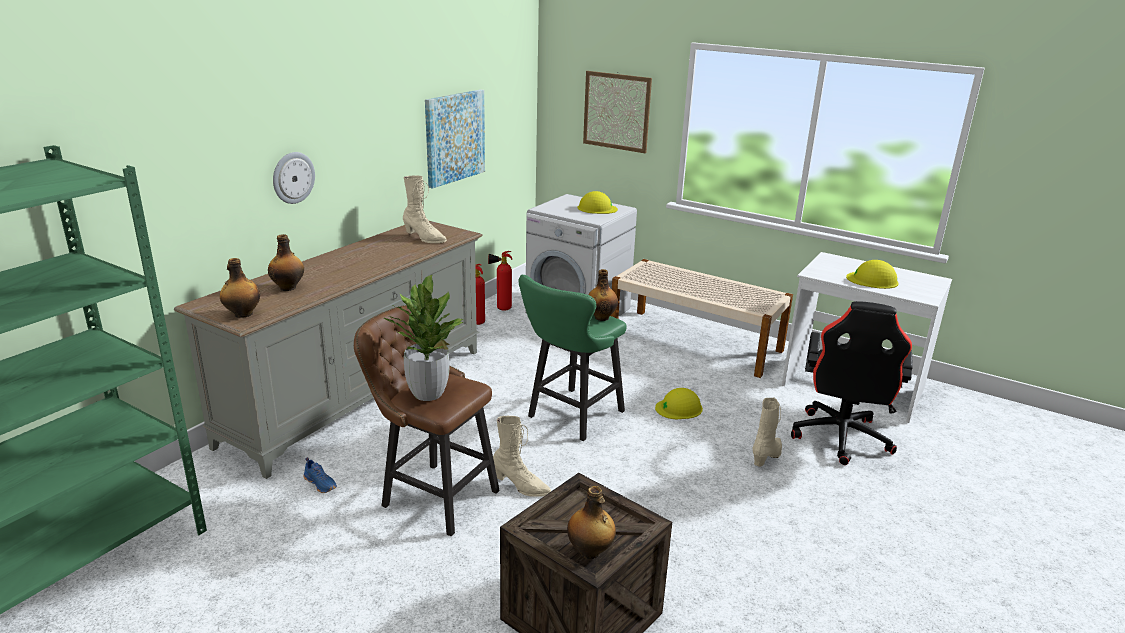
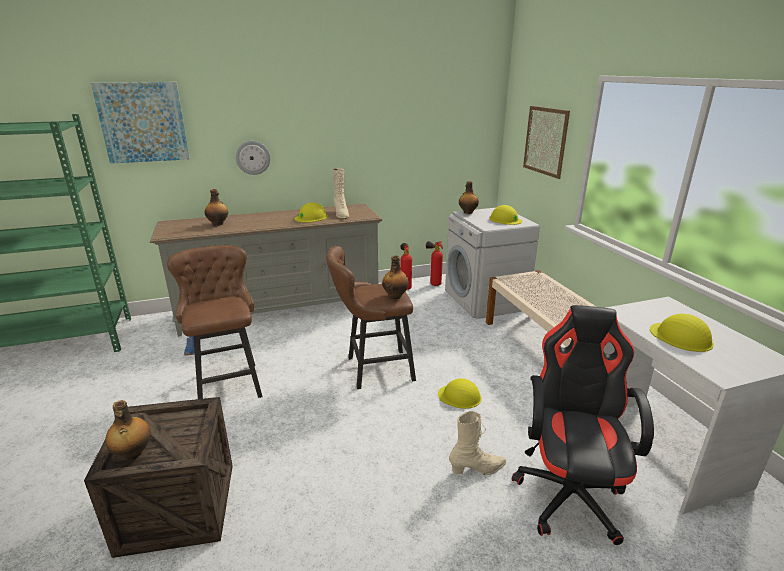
camera: 40 degrees right, 0 degrees up
bottle [220,258,260,318] -> bottle moved to [459,181,479,214]
potted plant [383,275,464,401] -> none
picture [425,89,485,189] -> picture moved to [91,82,190,164]
beige boot [493,416,551,497] -> none
green stool [519,275,627,441] -> brown stool [326,246,416,389]
black office chair [791,301,913,465] -> black office chair turned 135 degrees clockwise [512,305,654,545]
none -> yellow hard hat [295,202,328,223]

